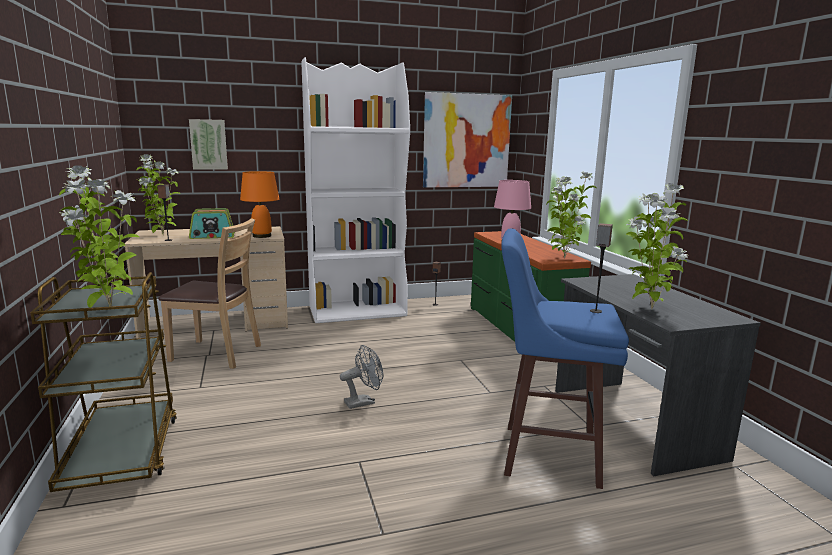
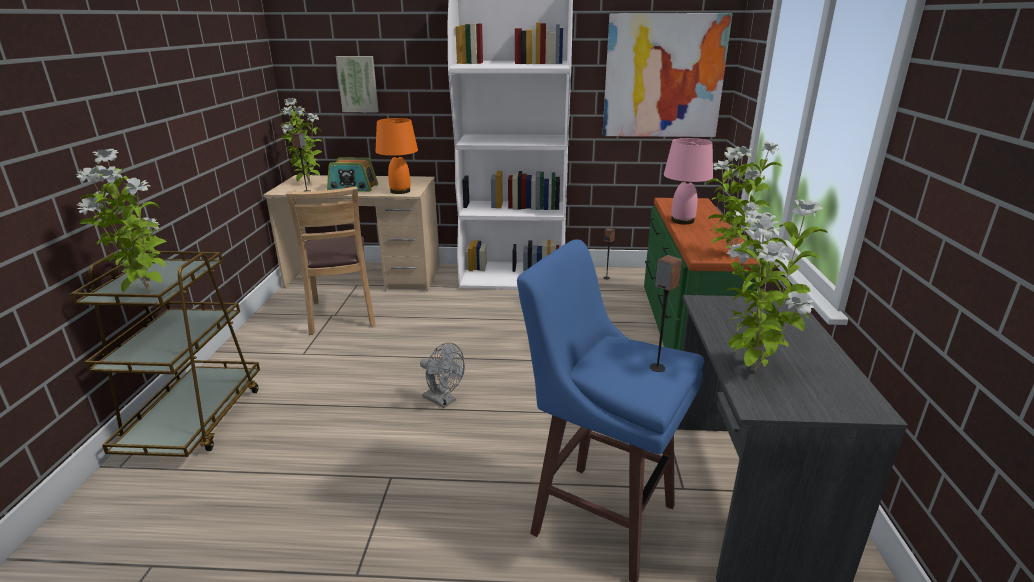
camera: 20 degrees right, 10 degrees up
brown chair [158,218,261,369] -> brown chair turned 45 degrees clockwise [286,186,376,335]
grey fan [340,345,383,409] -> grey fan turned 45 degrees clockwise [420,342,465,408]

